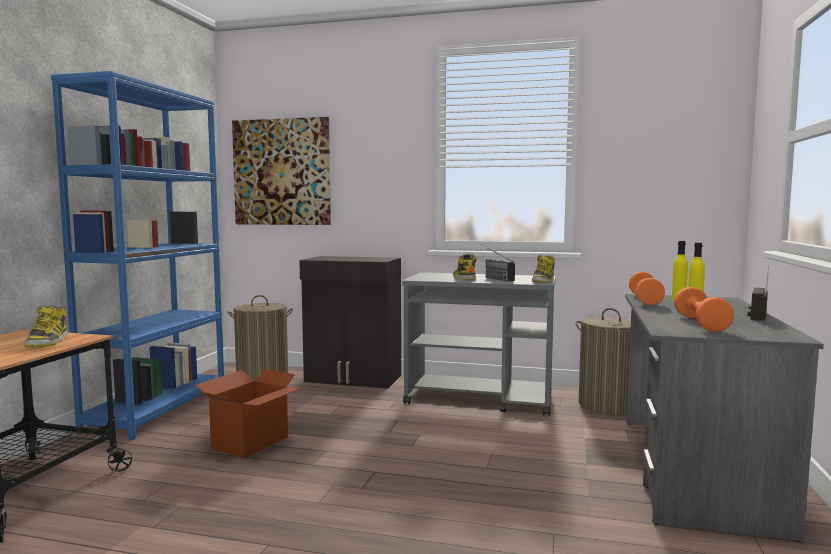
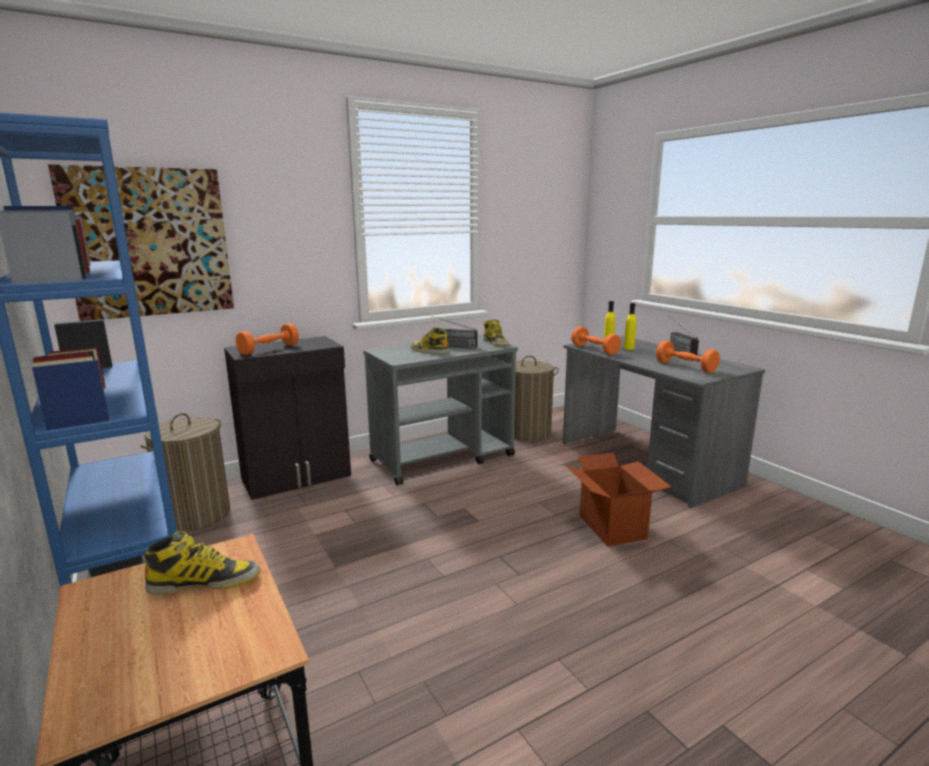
camera: 45 degrees left, 10 degrees up
boot [24,305,68,347] -> boot turned 45 degrees counterclockwise [144,531,260,595]
cardboard box [195,369,302,458] -> cardboard box moved to [565,453,672,546]
none -> orange dumbbell [236,323,299,355]

